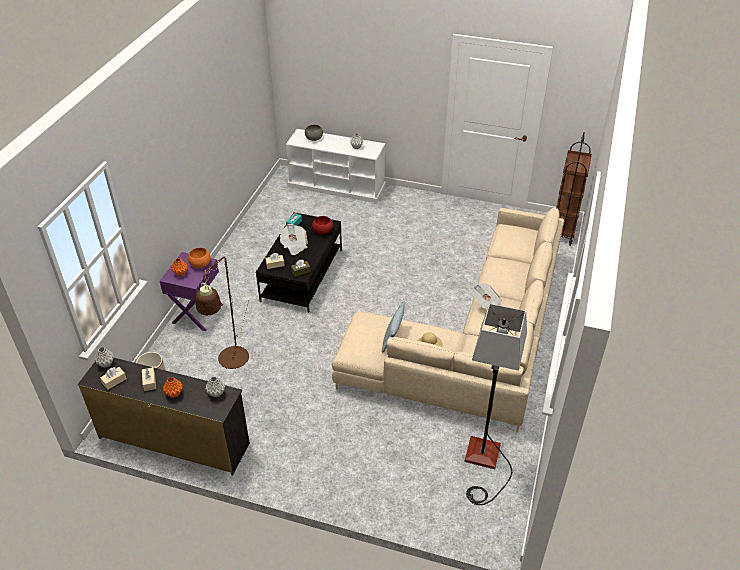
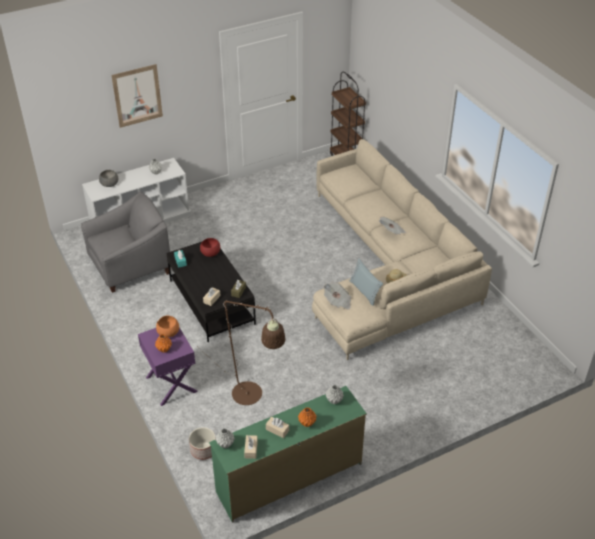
camera: 45 degrees left, 0 degrees up
black dresser [78,358,250,476] -> green dresser [209,386,367,523]
newspaper [280,224,308,255] -> newspaper moved to [324,282,352,310]
floor lamp [464,303,527,505] -> none
none -> grey armchair [81,192,171,293]
none -> picture [111,64,163,128]

